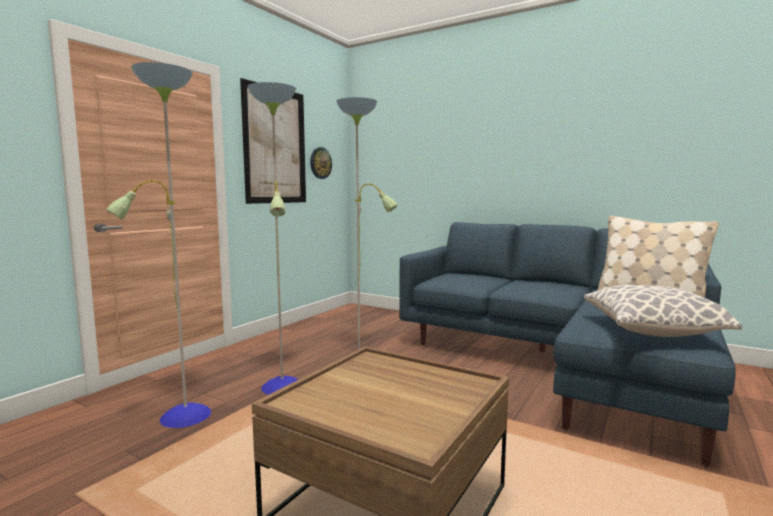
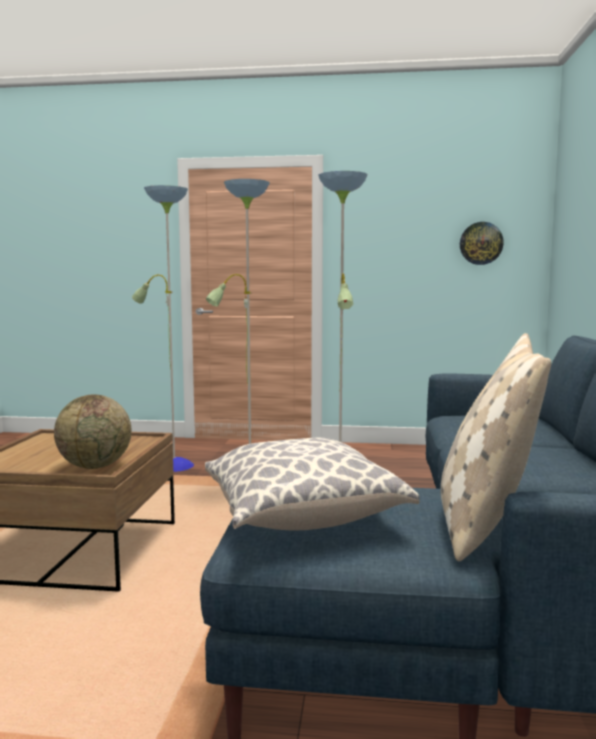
camera: 65 degrees right, 0 degrees up
picture [240,78,306,204] -> none
none -> globe [54,394,132,469]

